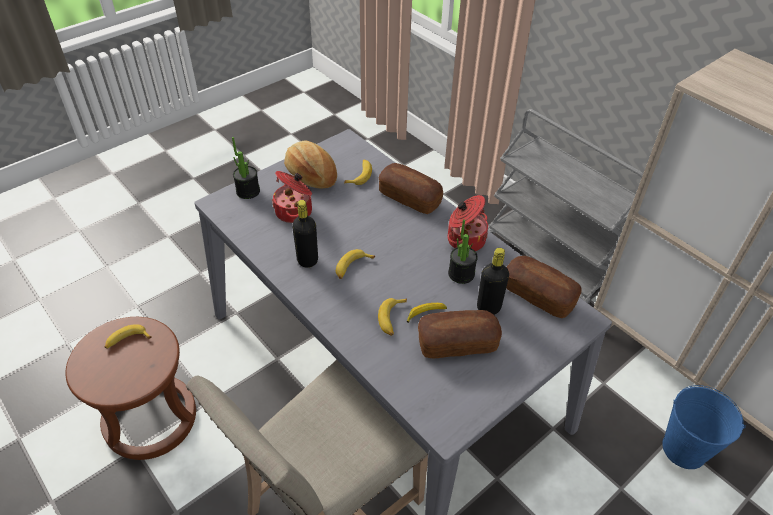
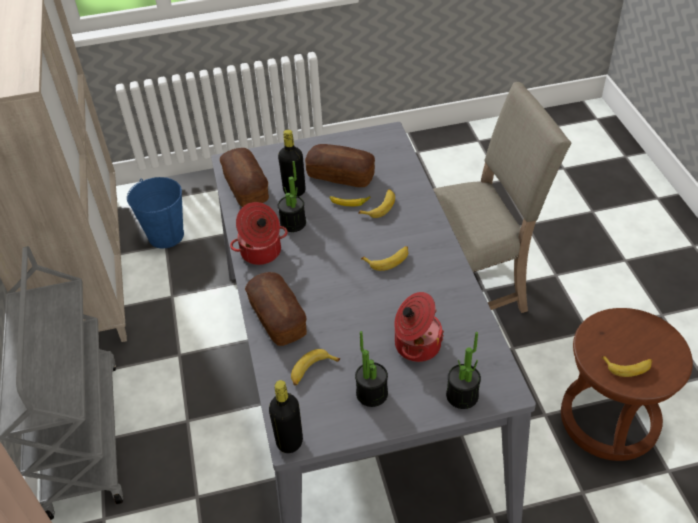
camera: 150 degrees left, 0 degrees up
bread [284,140,337,189] -> potted plant [355,331,388,407]
black bottle [292,200,318,268] -> black bottle moved to [269,380,303,453]

